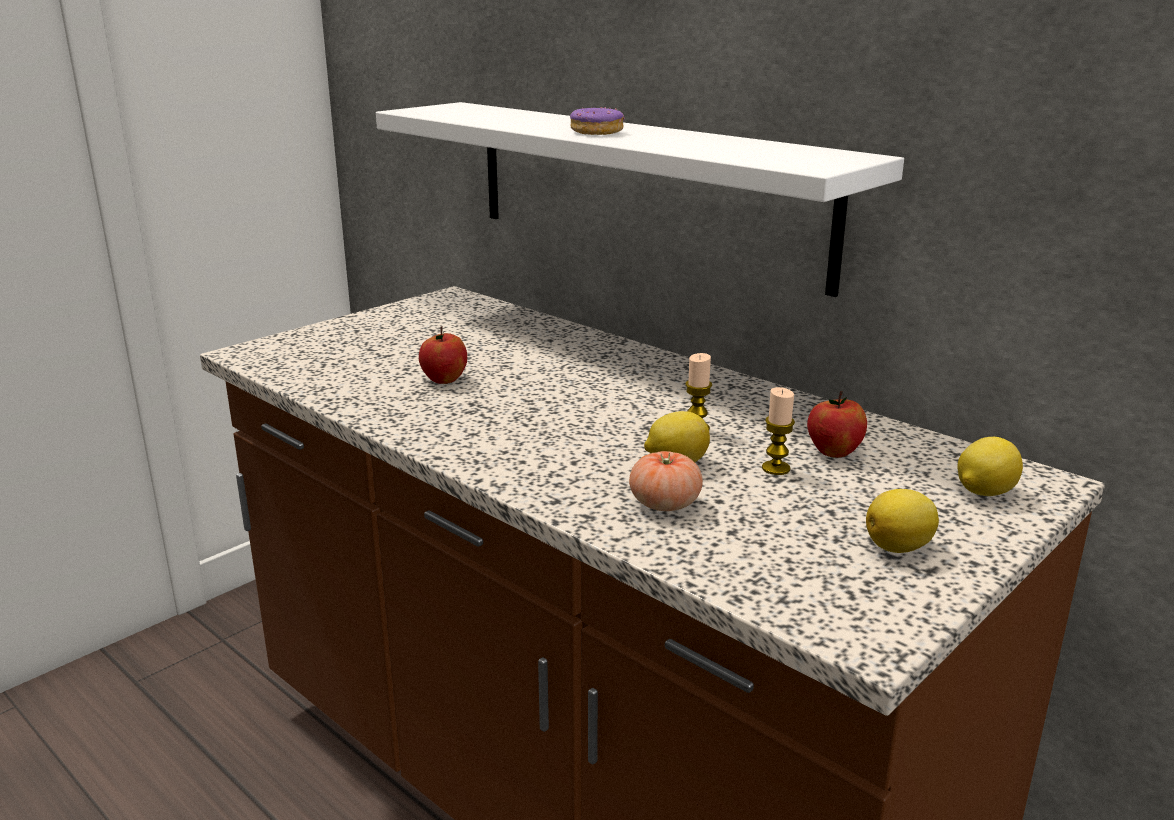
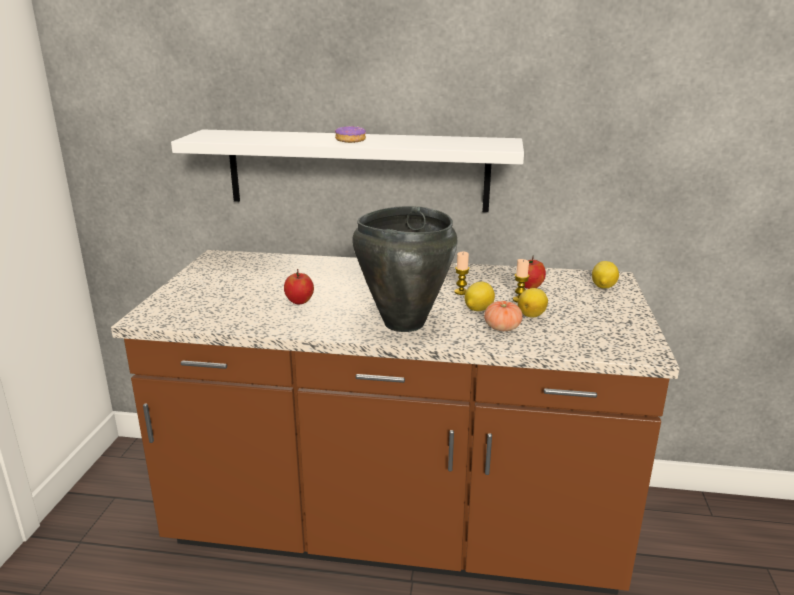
camera: 35 degrees left, 0 degrees up
lemon [866,489,939,553] -> lemon moved to [518,288,548,318]
none -> black cooking pot [352,206,458,332]

